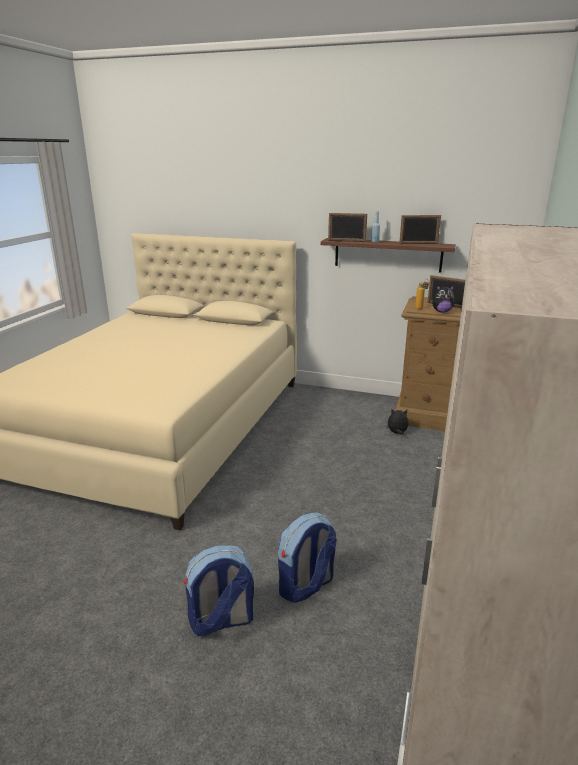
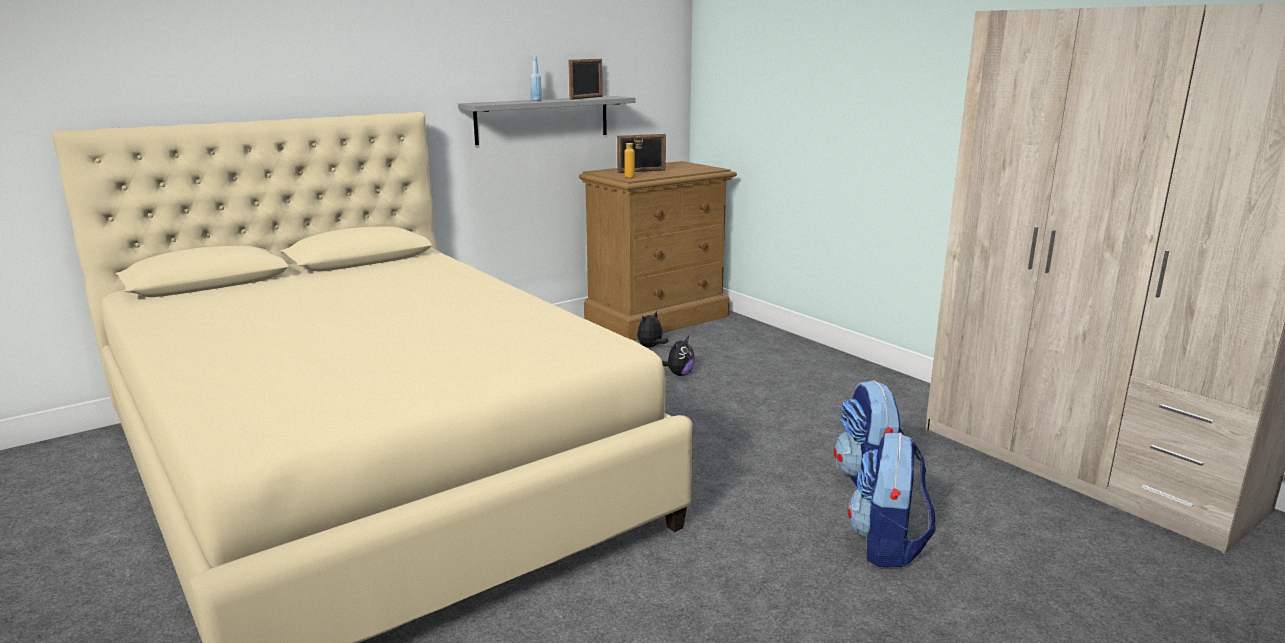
camera: 55 degrees left, 5 degrees down
brown shelf [321,238,456,273] -> grey shelf [458,96,635,145]
picture frame [328,213,367,242] -> none
plush toy [432,285,455,313] -> plush toy moved to [662,336,695,376]

